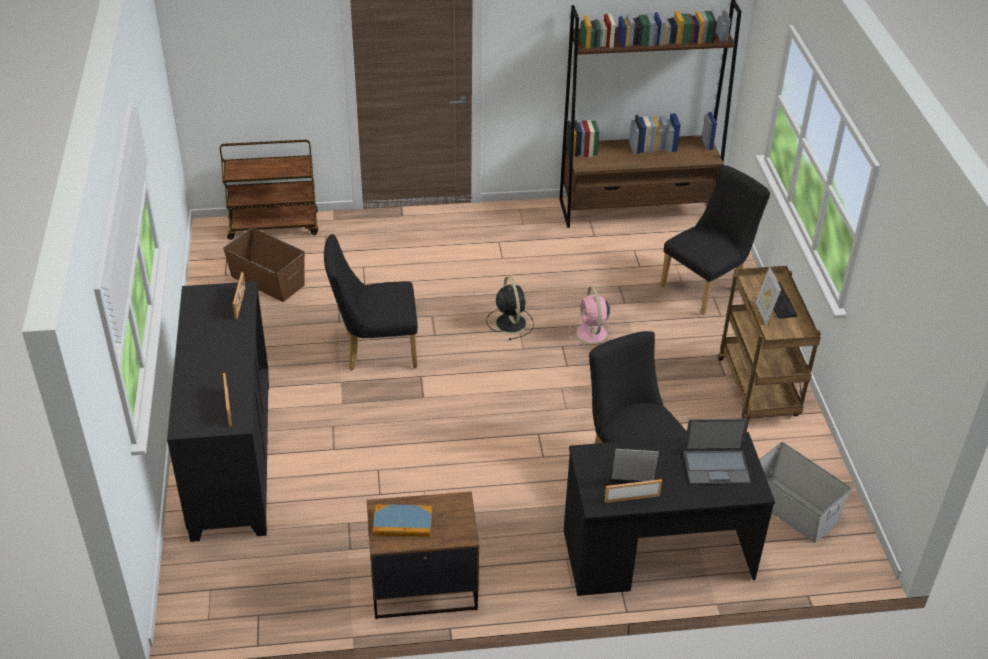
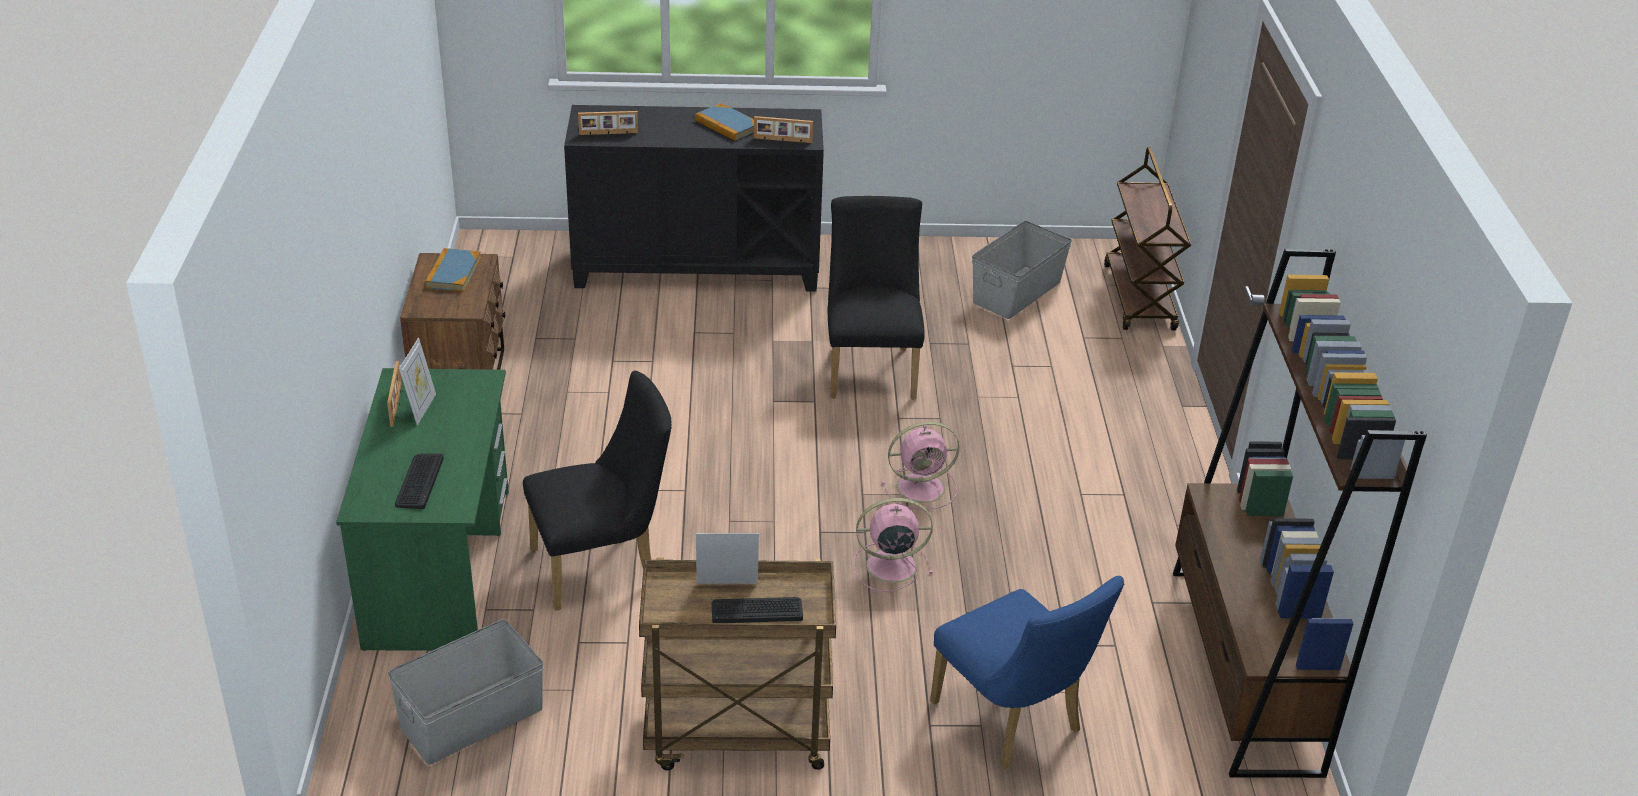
camera: 95 degrees right, 5 degrees down
brown storage box [223,228,305,302] -> grey storage box [972,221,1072,319]
black fan [486,276,534,340] -> pink fan [882,421,960,510]
black desk [564,432,775,596] -> green desk [336,368,509,651]
black chair [660,165,770,315] -> blue chair [930,576,1124,770]
laptop [683,418,750,484] -> keyboard [395,454,444,509]
none -> book [695,103,754,141]

